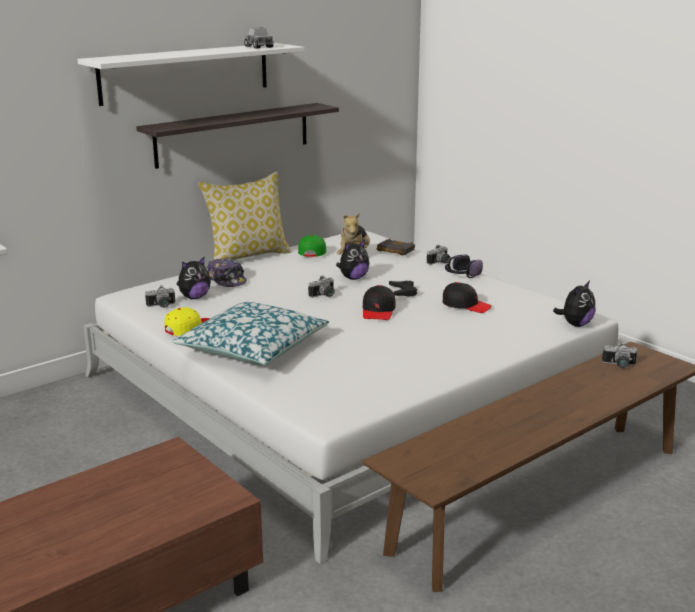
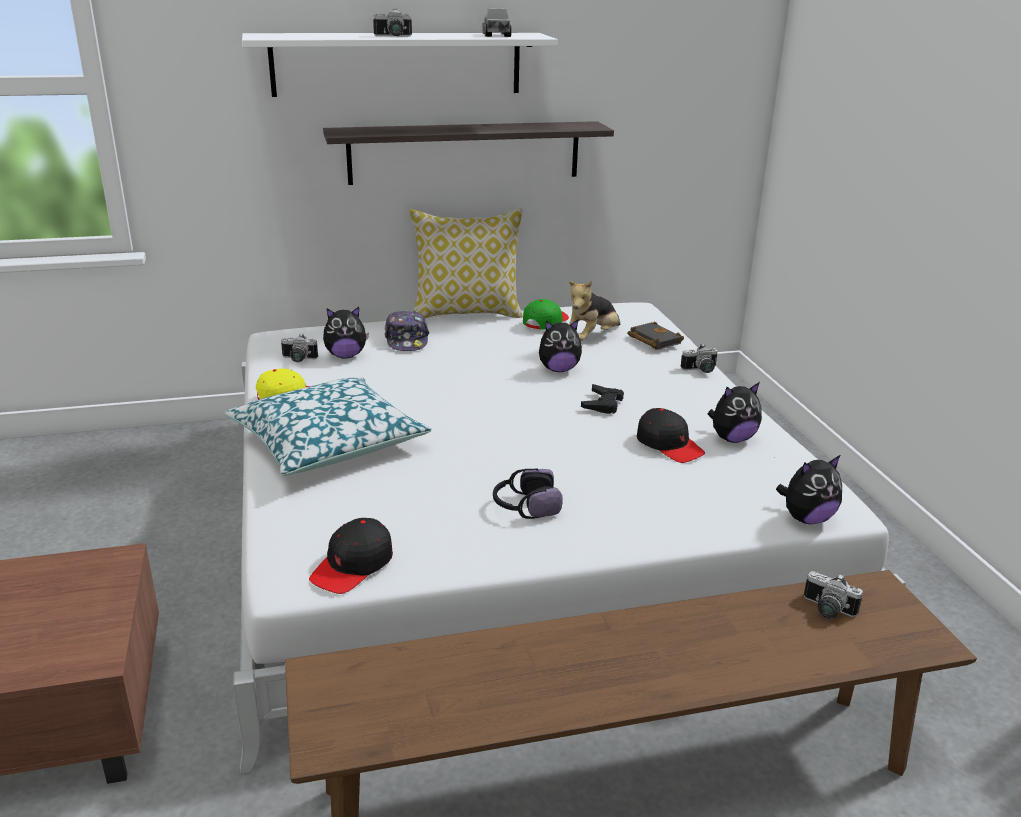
camera: 25 degrees right, 5 degrees up
camera [308,275,335,298] -> camera moved to [373,8,412,36]
black cap [363,285,396,320] -> black cap moved to [309,518,393,594]
headphones [445,255,483,278] -> headphones moved to [493,469,563,519]
none -> plush toy [708,382,762,443]

